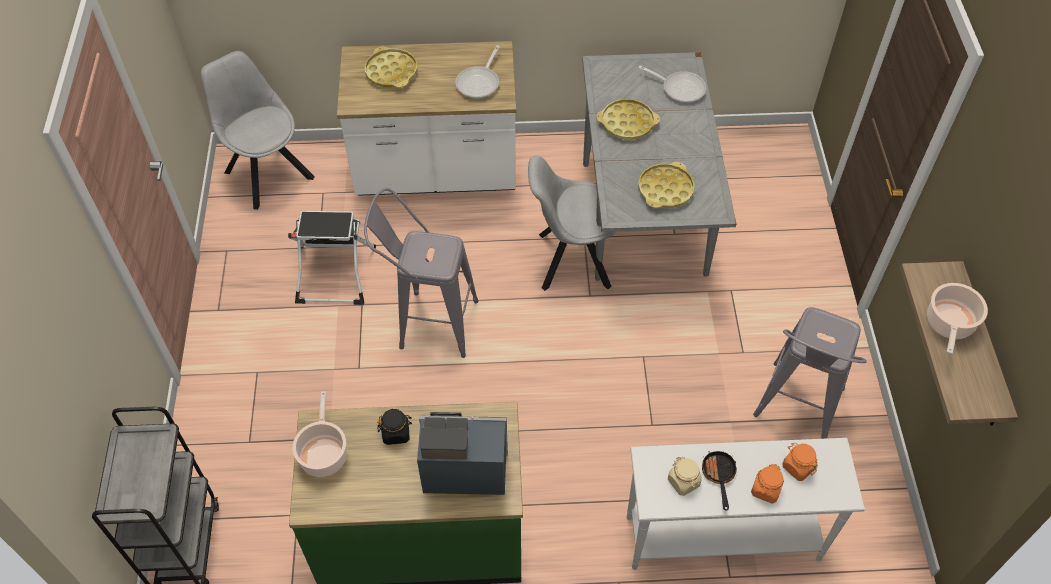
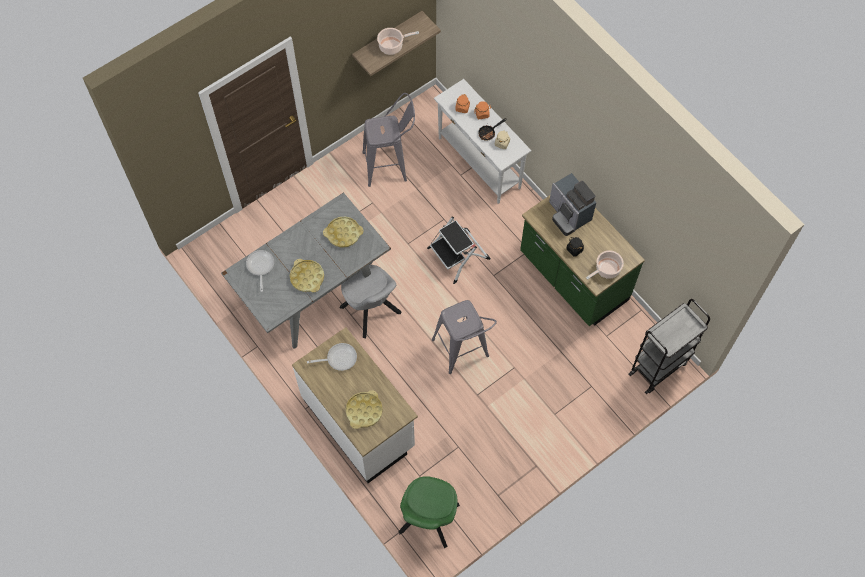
camera: 125 degrees left, 10 degrees up
grey chair [201,51,315,210] -> green chair [398,476,460,548]
step ladder [288,211,376,305] -> step ladder moved to [427,217,491,284]

